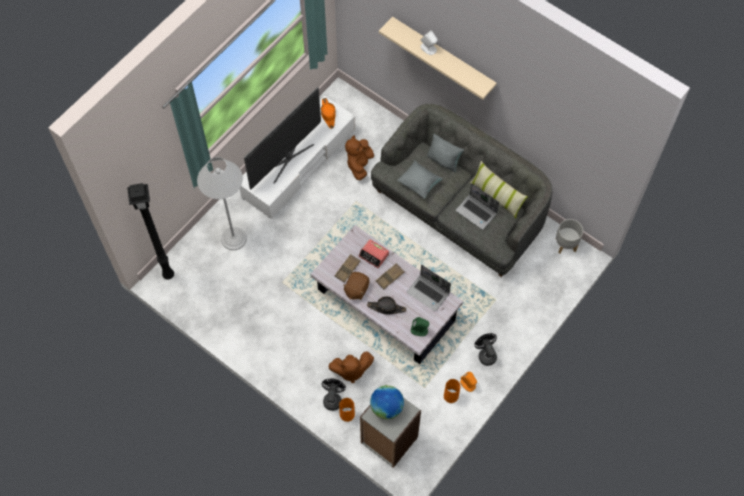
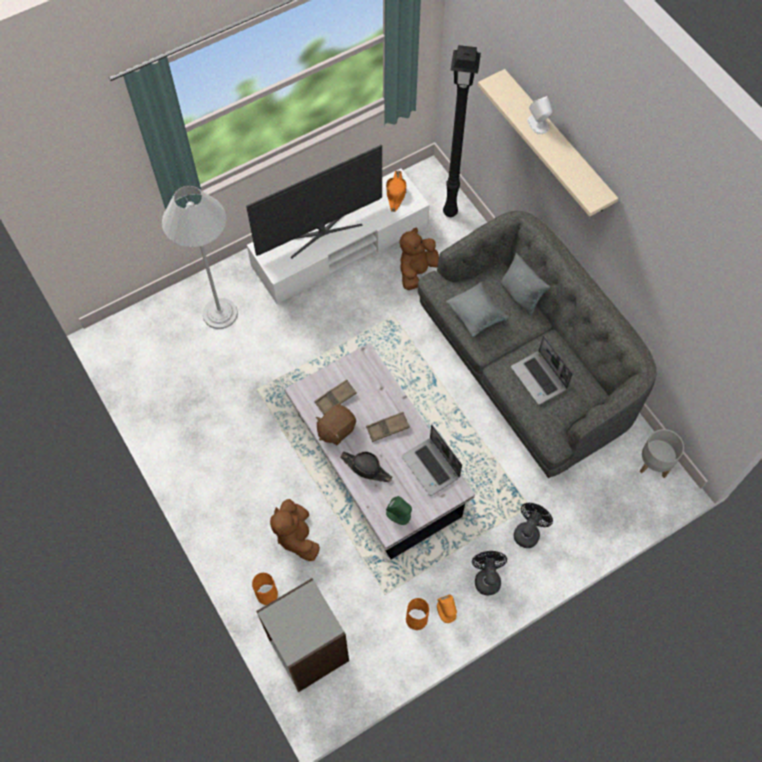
camera: 20 degrees right, 0 degrees up
black floor lamp [127,183,174,280] -> black floor lamp moved to [443,45,481,217]
black fan [322,378,346,411] -> black fan moved to [514,503,553,548]
brown plush toy [329,351,374,383] -> brown plush toy turned 60 degrees clockwise [270,499,320,561]
alarm clock [359,239,389,268] -> none
globe [370,385,404,419] -> none
pillow [470,161,528,218] -> none

